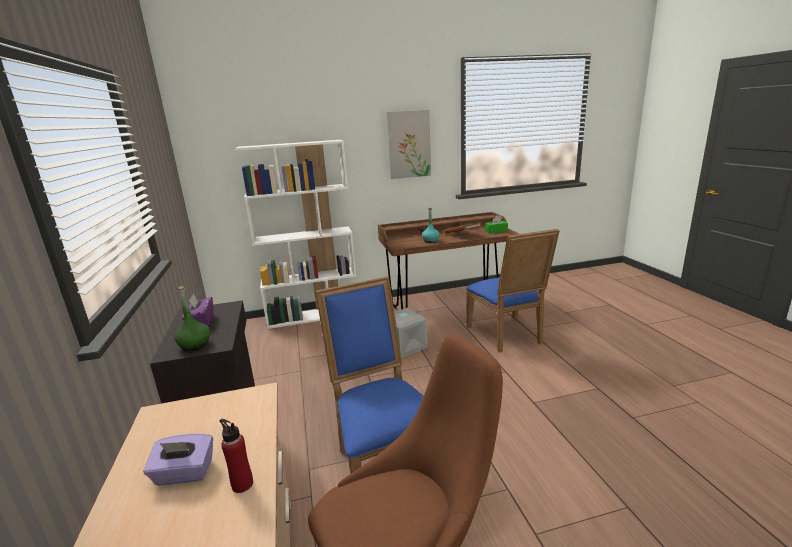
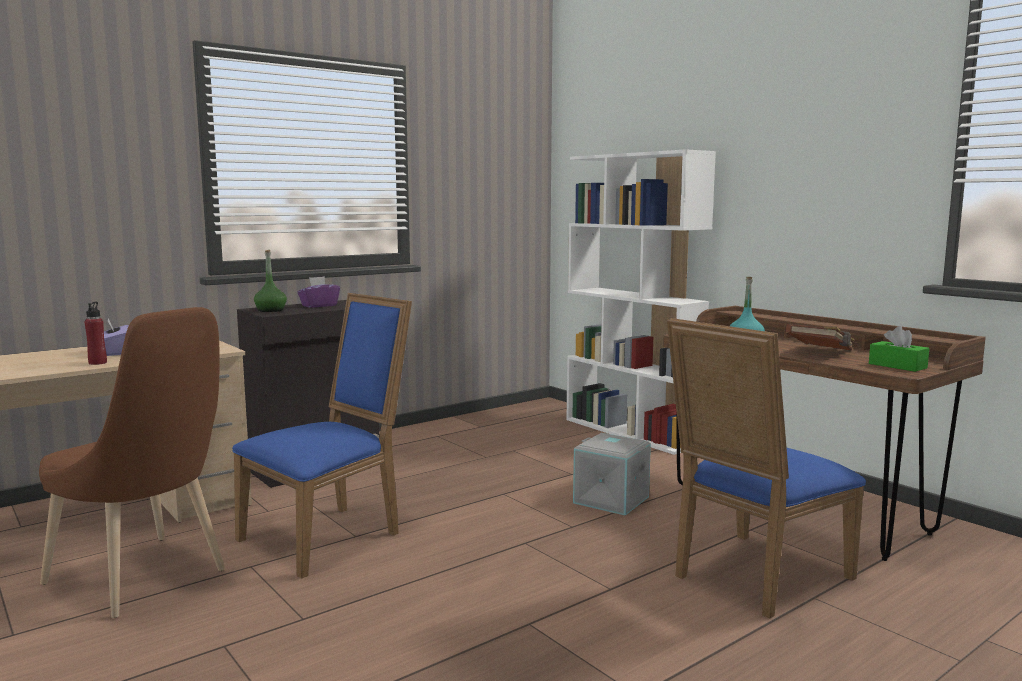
camera: 65 degrees right, 10 degrees down
picture [386,110,431,179] -> none

